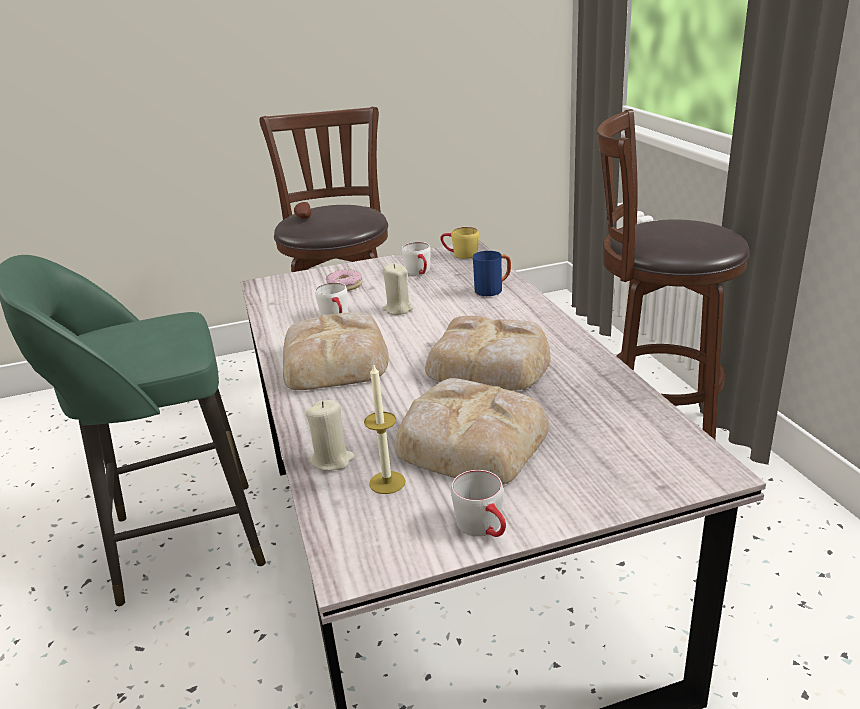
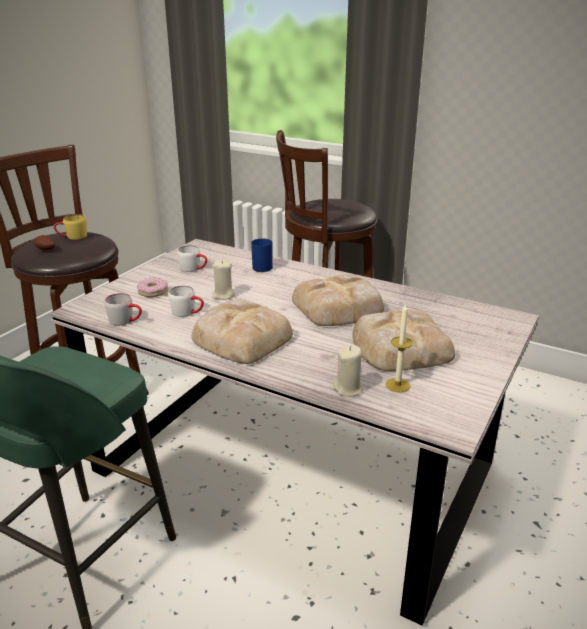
camera: 45 degrees left, 0 degrees up
yellow mug [440,227,479,259] -> yellow mug moved to [54,214,87,240]
grey mug [451,470,506,537] -> grey mug moved to [104,293,142,326]

